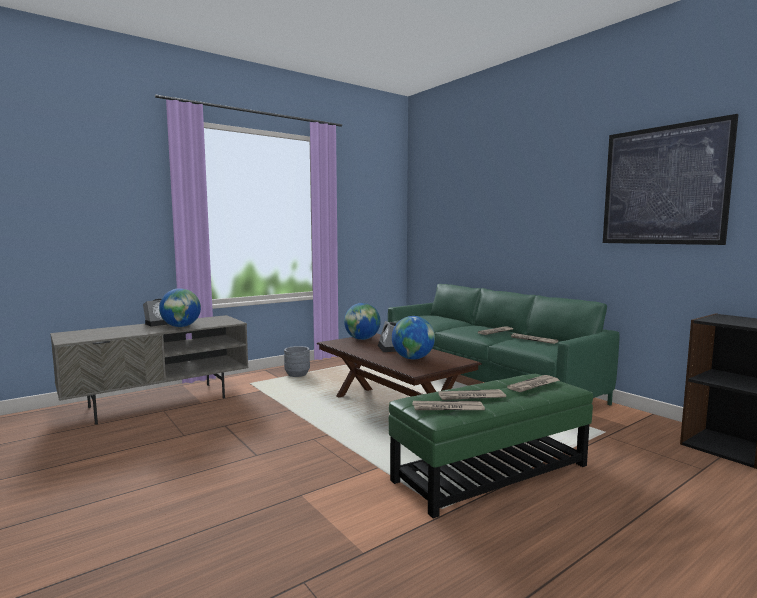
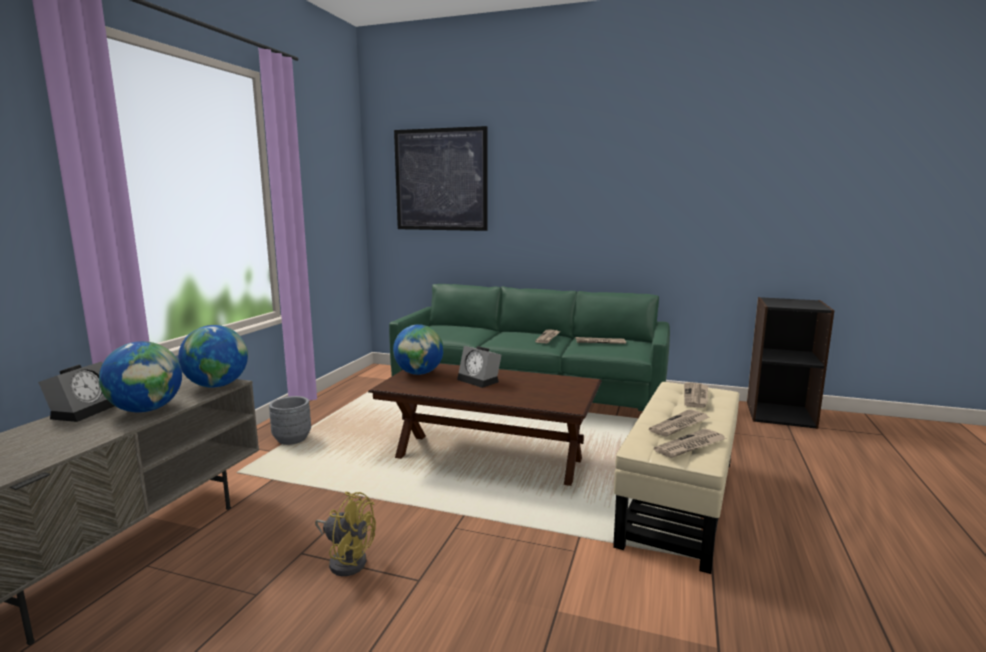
camera: 35 degrees left, 5 degrees up
green ottoman [389,374,593,519] -> beige ottoman [613,382,739,574]
globe [392,316,435,360] -> globe moved to [178,325,248,388]
picture [603,114,738,245] -> picture moved to [394,126,488,231]
none -> yellow fan [315,492,376,576]

